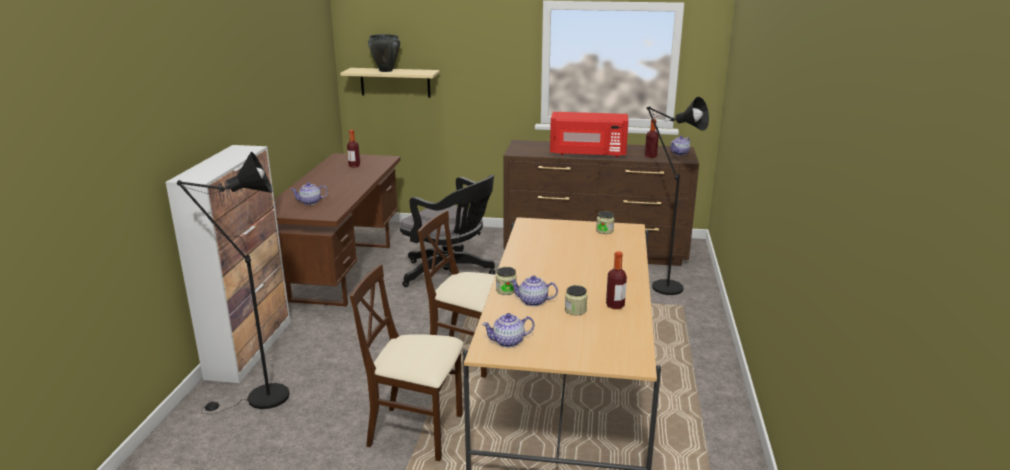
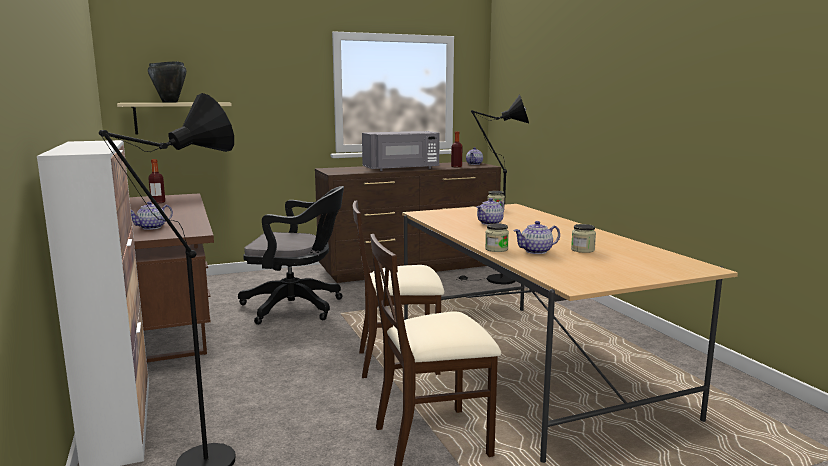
camera: 30 degrees left, 10 degrees down
teapot [482,313,534,347] -> teapot moved to [477,198,504,225]
red microwave [550,112,628,157] -> grey microwave [362,131,440,171]
bottle [606,251,627,309] -> none

